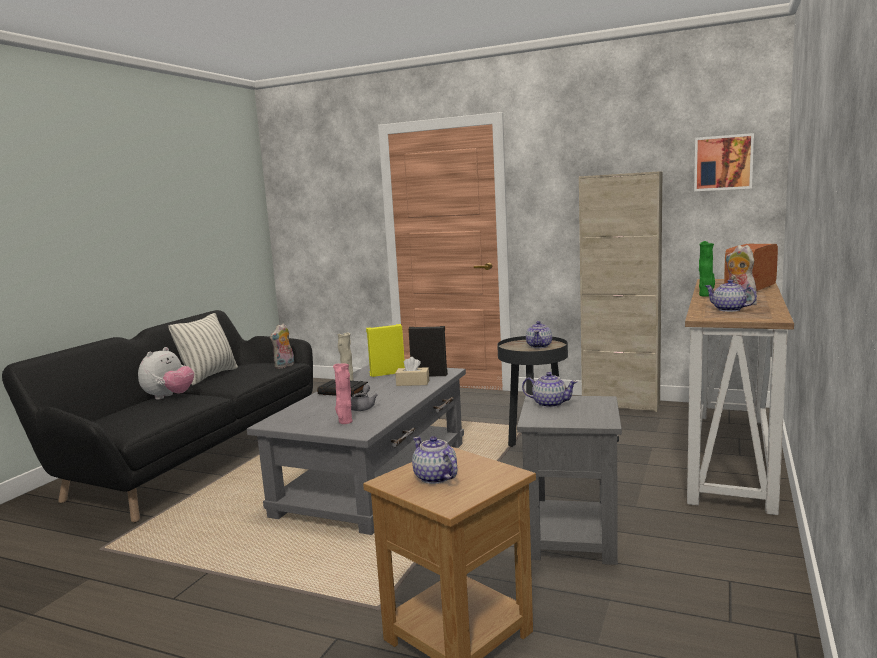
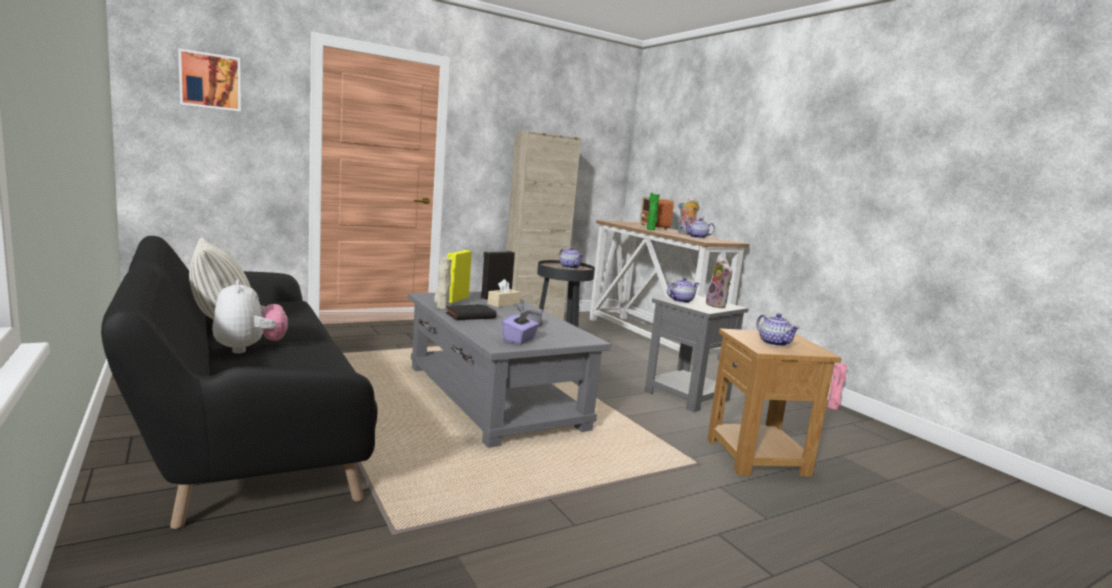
camera: 55 degrees left, 0 degrees up
plush toy [270,324,294,369] -> plush toy moved to [706,257,732,308]
pink vase [333,364,352,424] -> pink vase moved to [827,364,848,410]
teapot [412,436,457,484] -> teapot turned 120 degrees counterclockwise [756,313,799,347]
picture [694,133,754,191] -> picture moved to [178,48,241,112]
none -> purple tissue box [502,311,539,344]

